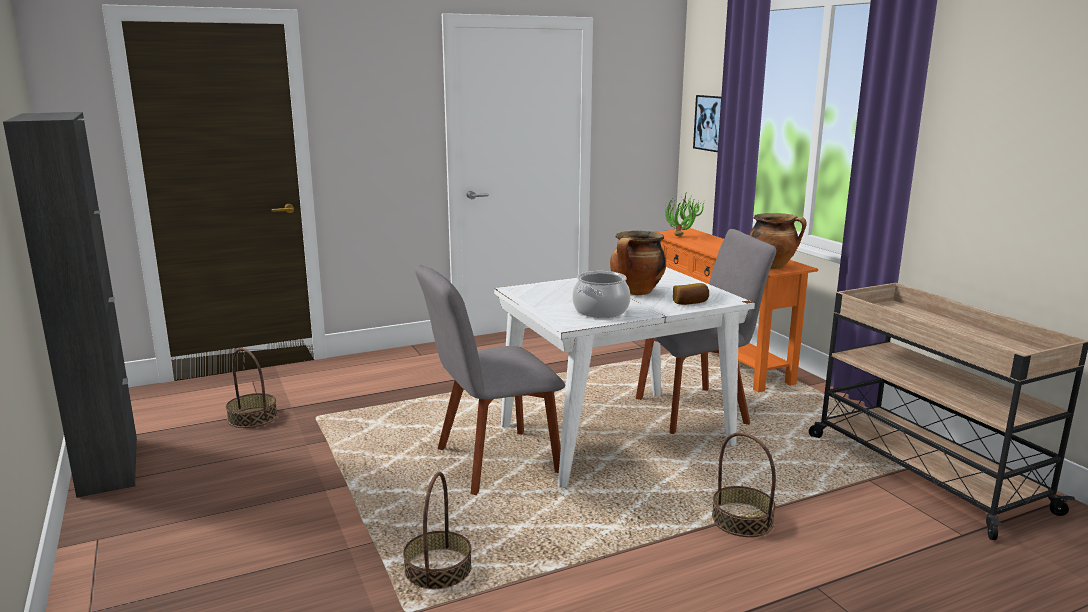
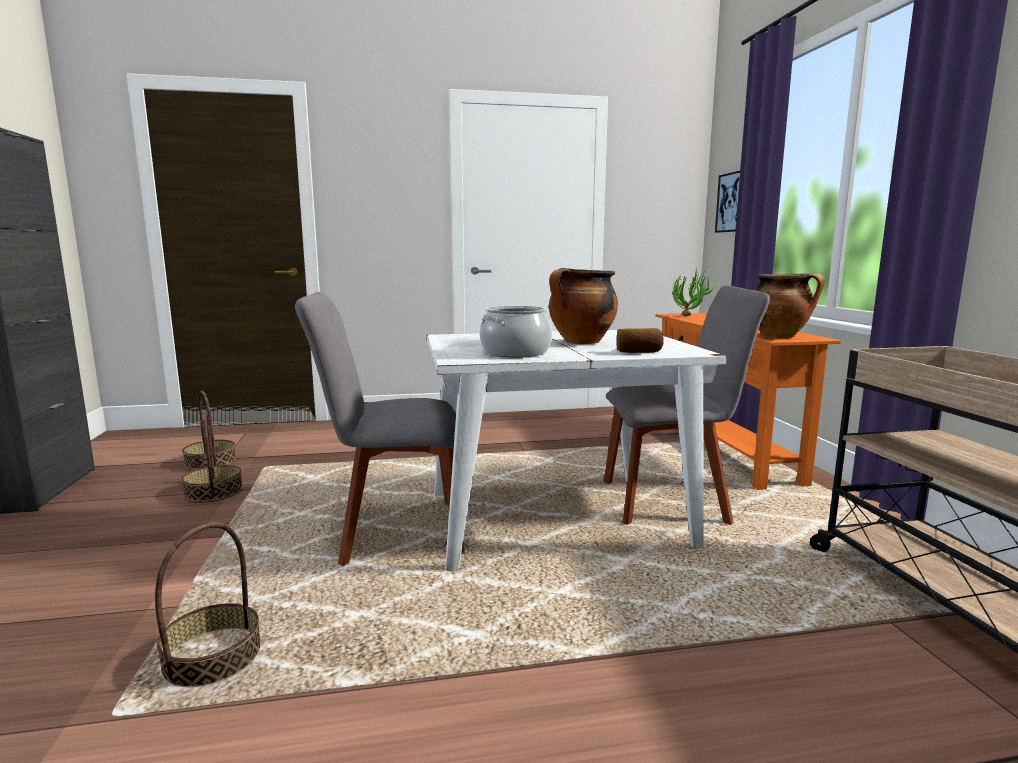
camera: 15 degrees right, 5 degrees down
basket [712,432,776,537] -> basket moved to [181,410,243,503]

